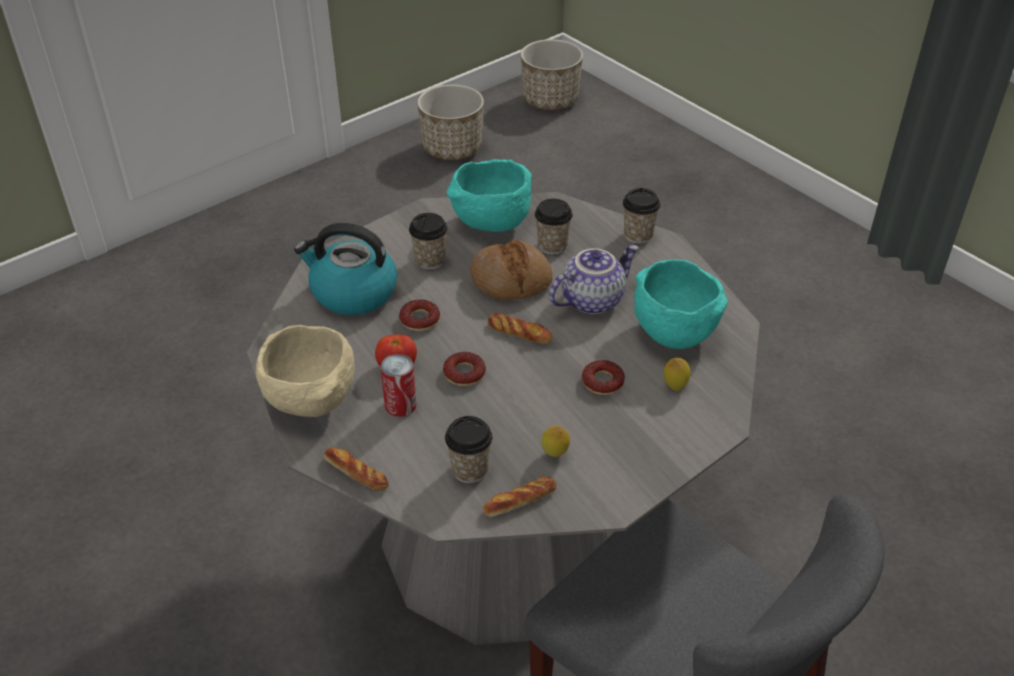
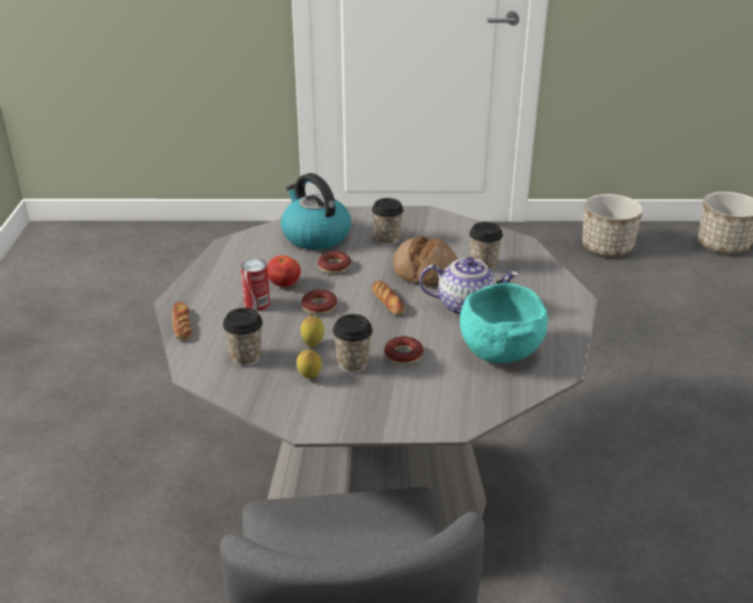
camera: 40 degrees right, 10 degrees down
beige bowl [256,325,355,417] -> none
turquoise bowl [447,159,532,232] -> none
bread [483,477,556,517] -> none
cup [623,188,660,244] -> cup moved to [333,314,373,373]
lemon [664,358,691,391] -> lemon moved to [301,315,324,347]

